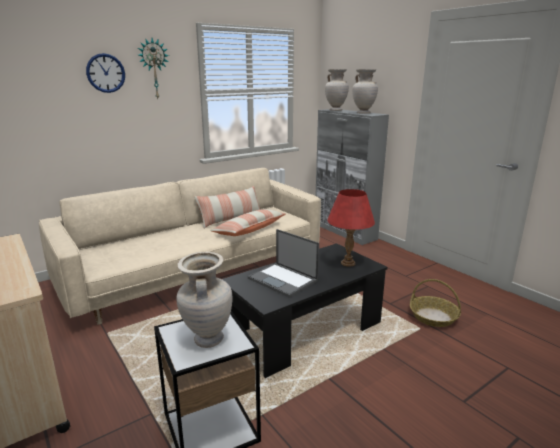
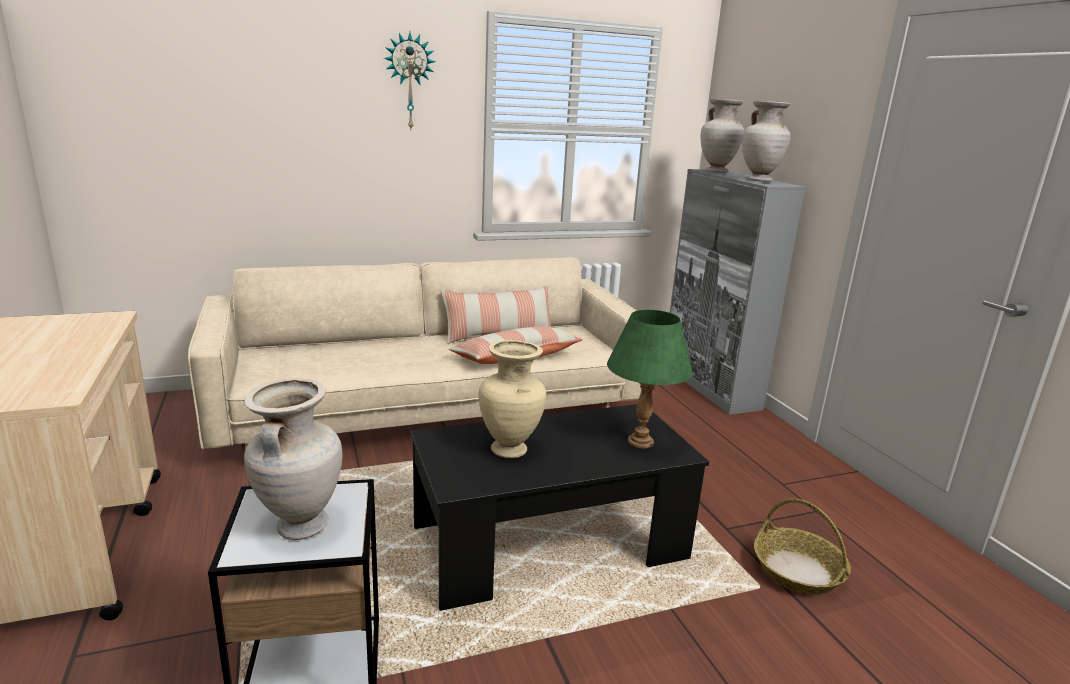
camera: 15 degrees right, 0 degrees up
wall clock [86,53,125,93] -> none
laptop [248,229,319,298] -> beige vase [479,340,546,458]
red table lamp [327,189,375,267] -> green table lamp [607,310,693,448]

